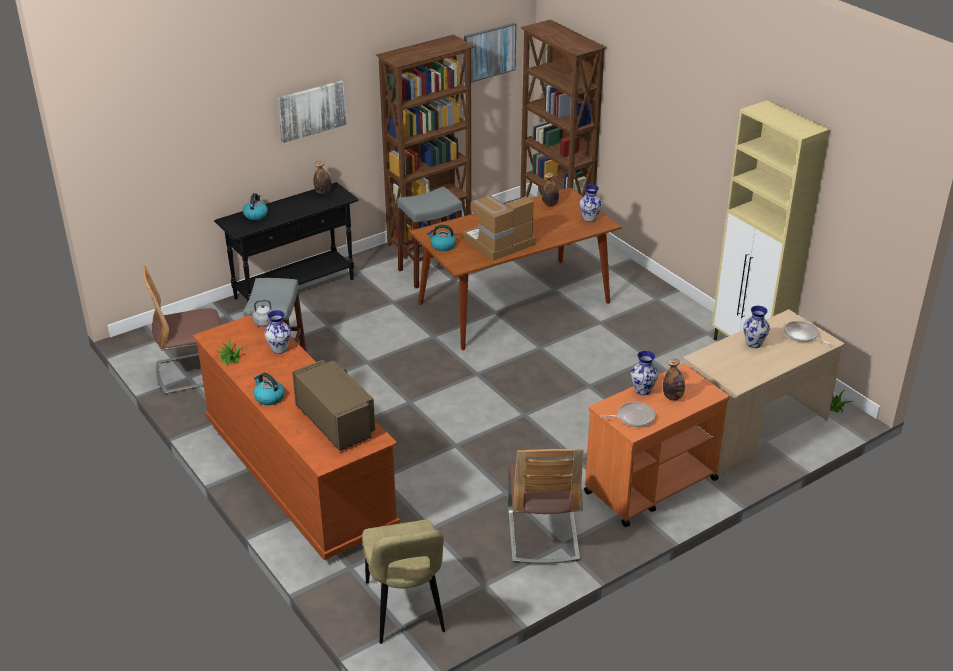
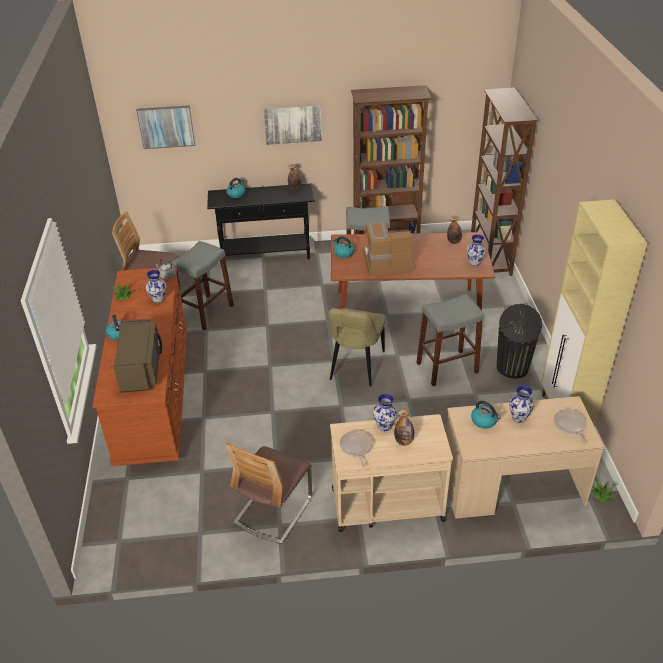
camera: 30 degrees right, 5 degrees up
beige chair [362,519,445,644] -> beige chair moved to [328,308,385,387]
picture [464,23,516,83] -> picture moved to [136,105,195,149]
orange cart [584,364,729,527] -> beige cart [330,414,453,532]
frying pan [600,402,655,427] -> frying pan turned 120 degrees counterclockwise [340,431,373,467]
none -> grey stool [416,294,484,386]
none -> kettle [471,401,501,428]
none -> black trash can [497,304,542,379]

